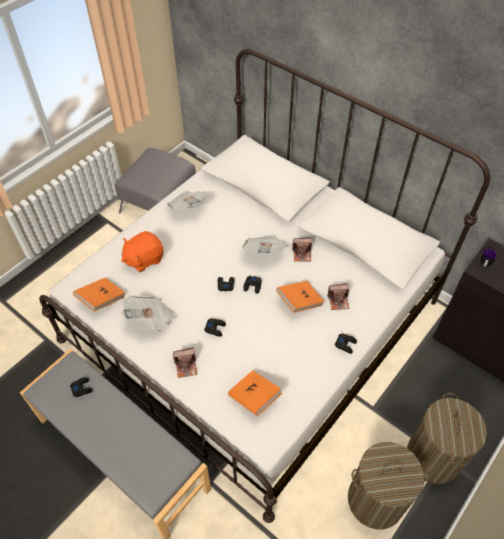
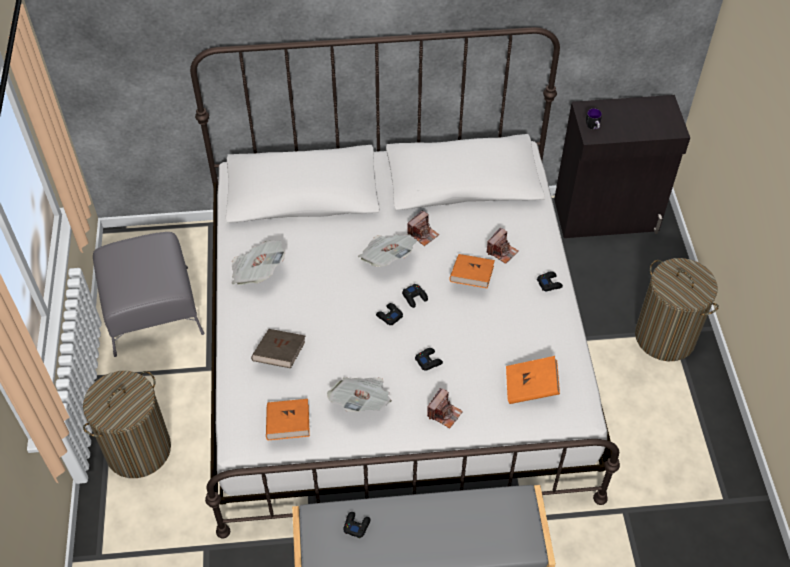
camera: 45 degrees left, 0 degrees up
orange plush toy [121,231,164,272] -> brown book [251,329,305,368]
laundry basket [348,442,430,529] -> laundry basket moved to [83,371,171,478]

